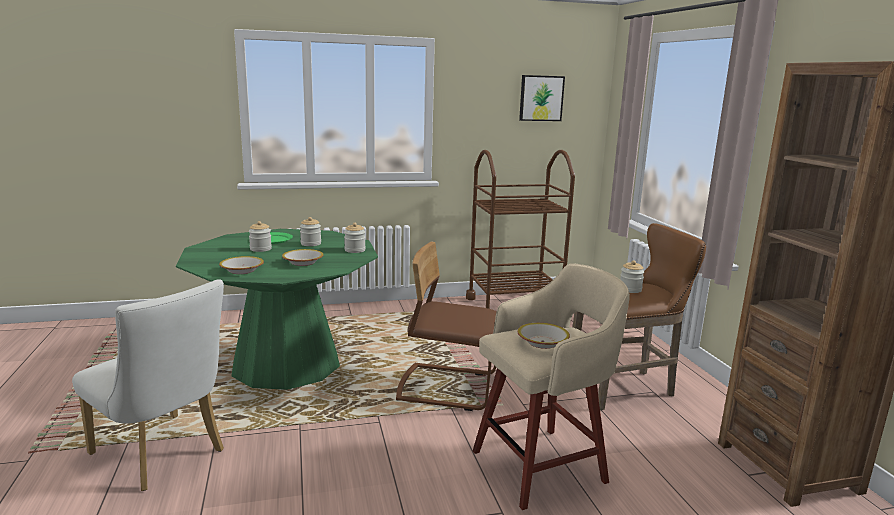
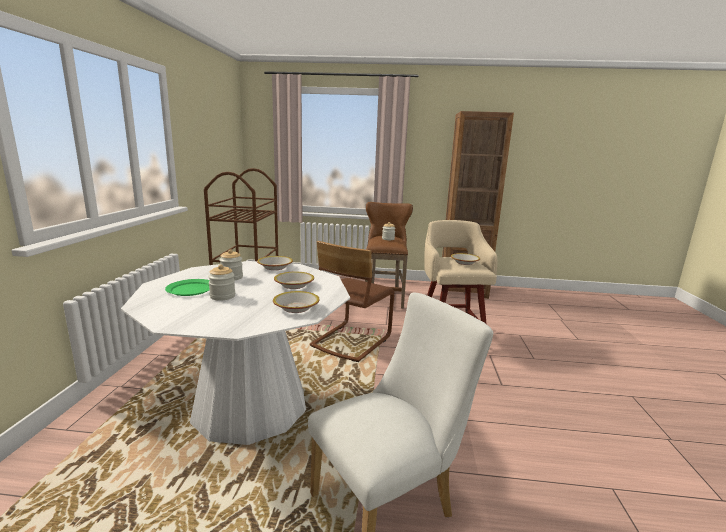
camera: 70 degrees left, 0 degrees up
green dining table [176,229,378,390] -> white dining table [121,261,350,445]
jar [344,223,366,253] -> bowl [257,256,293,270]
picture [519,75,565,121] -> none

